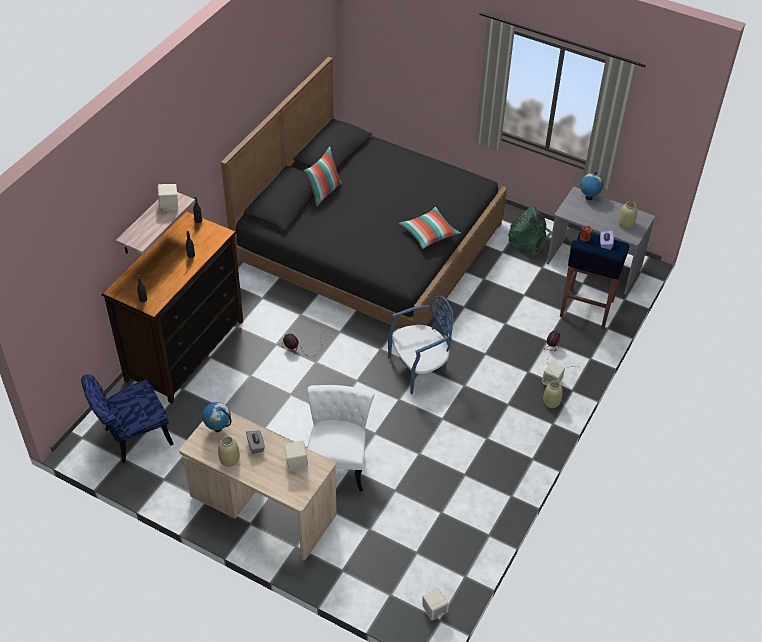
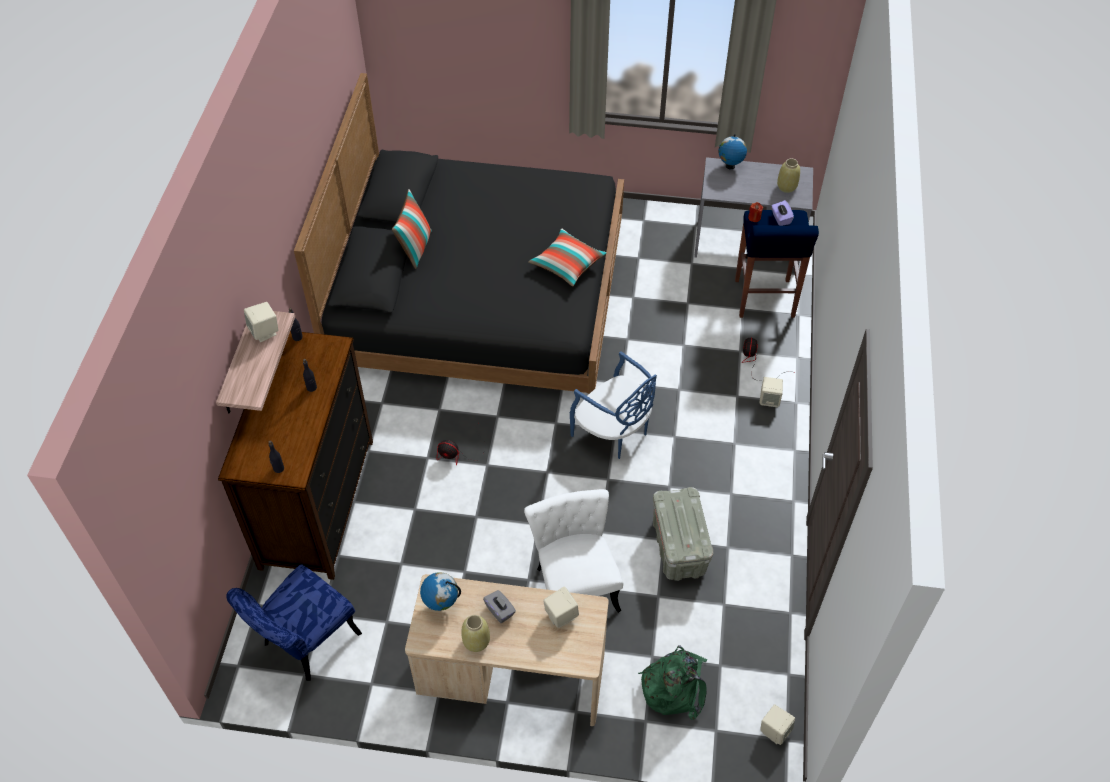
camera: 20 degrees left, 5 degrees up
blue chair [388,296,453,394] -> blue chair turned 90 degrees clockwise [570,351,657,459]
green backpack [508,206,552,256] -> green backpack moved to [638,645,707,720]
beige vase [543,381,563,408] -> none
none -> grey storage box [653,487,713,581]

